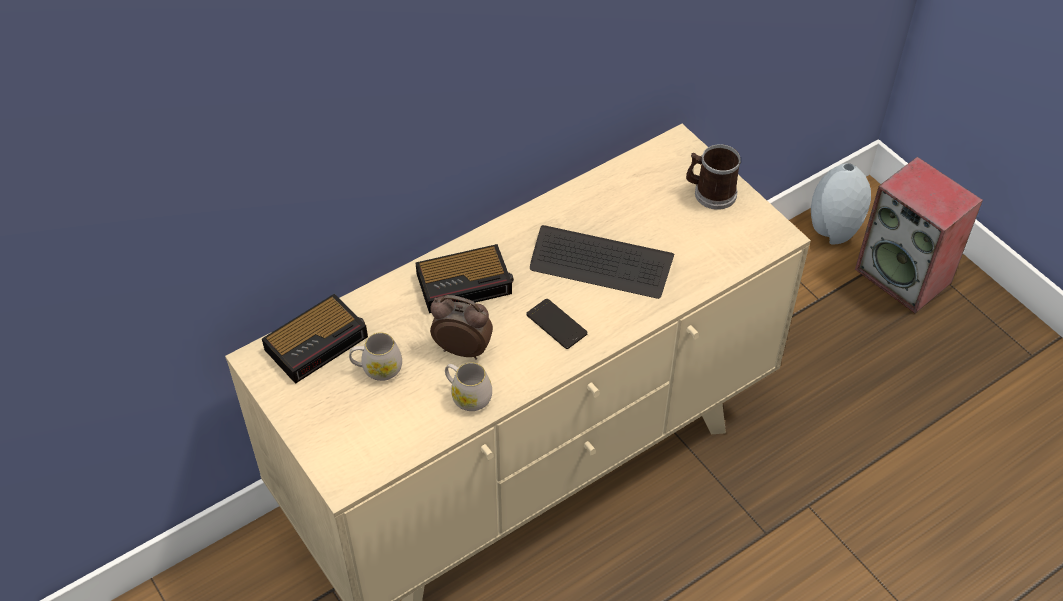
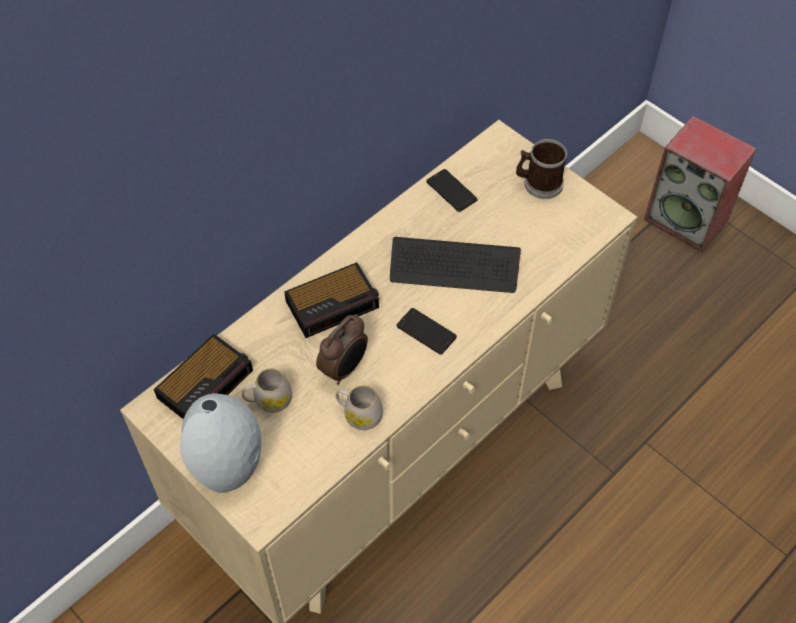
camera: 10 degrees left, 5 degrees up
alarm clock [430,295,493,360] -> alarm clock turned 120 degrees clockwise [316,314,368,384]
grey vase [811,163,871,245] -> grey vase moved to [180,393,261,493]
none -> phone [426,169,477,212]

